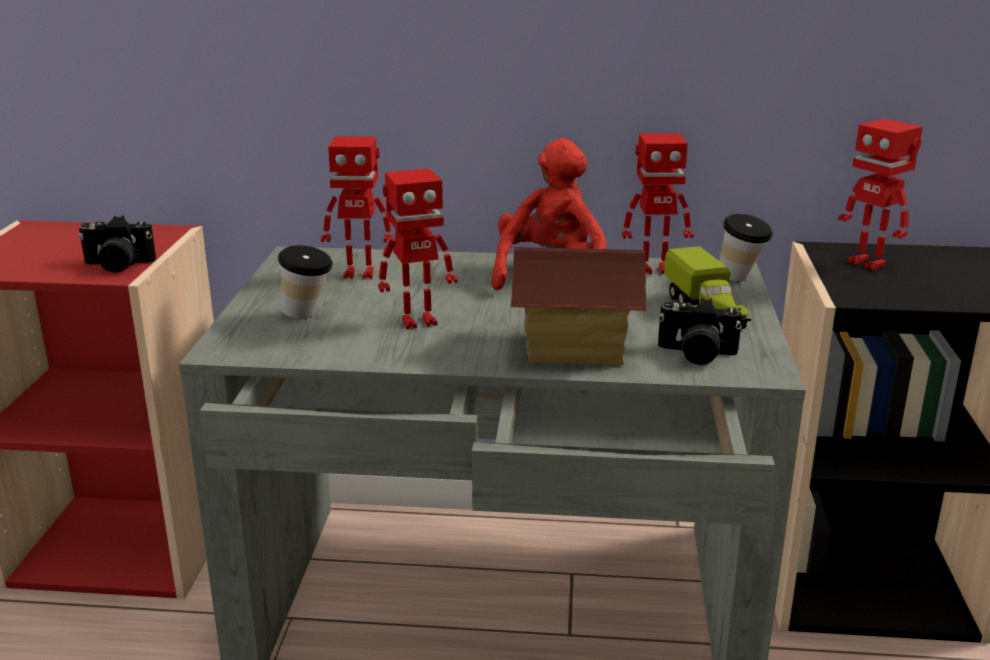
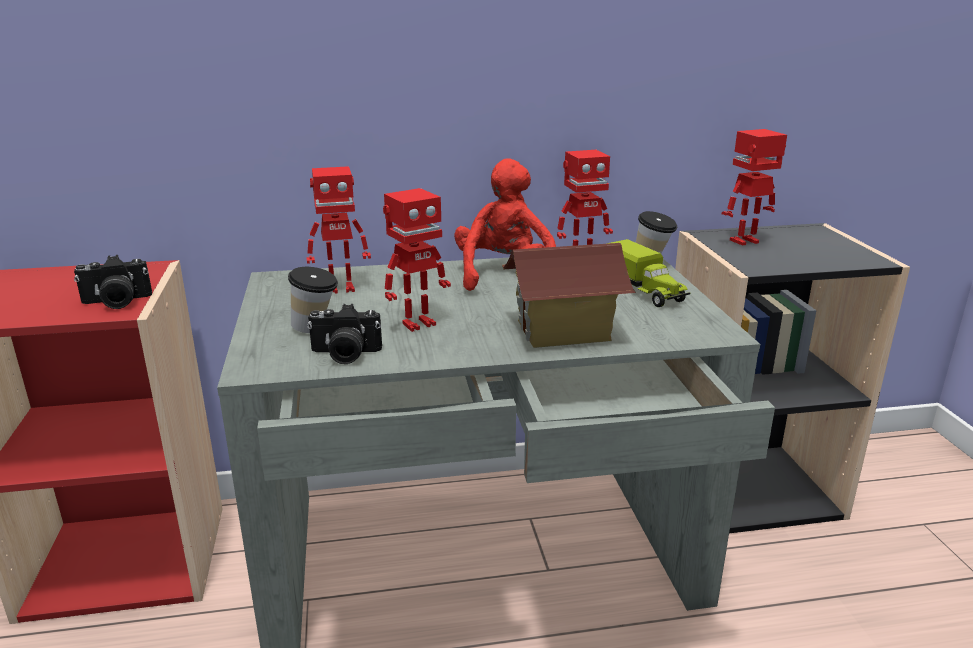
camera: 15 degrees left, 0 degrees up
camera [658,298,742,365] -> camera moved to [307,304,382,364]
toy robot [838,119,923,270] -> toy robot turned 120 degrees clockwise [721,129,787,246]

